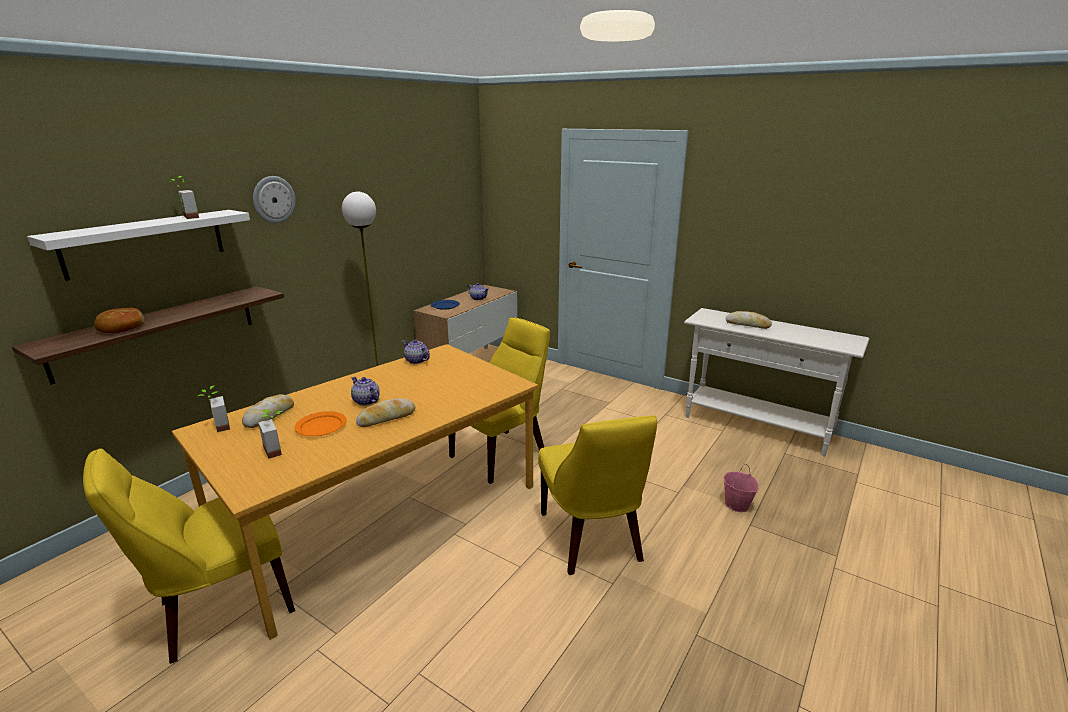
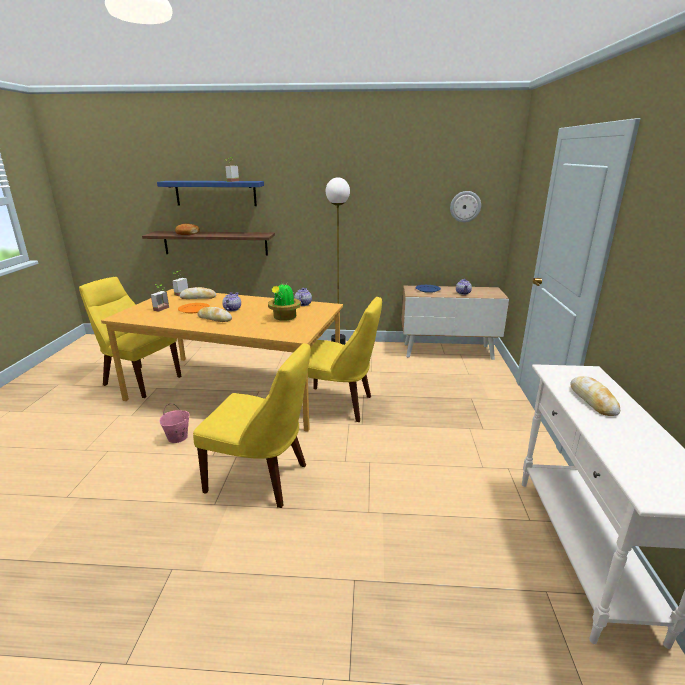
camera: 60 degrees right, 0 degrees up
white shelf [27,210,250,281] -> blue shelf [157,181,264,206]
wall clock [253,176,296,223] -> wall clock moved to [450,191,481,222]
yellow chair [538,415,657,575] -> yellow chair turned 120 degrees counterclockwise [193,343,311,508]
pink bucket [723,464,759,512] -> pink bucket moved to [159,403,190,443]
none -> potted plant [268,283,301,321]

